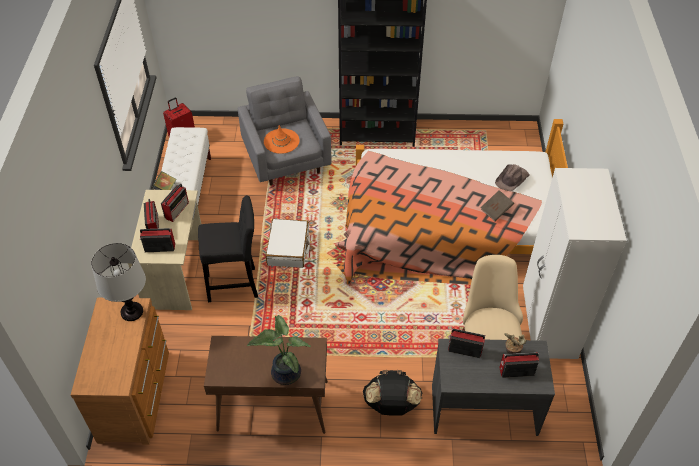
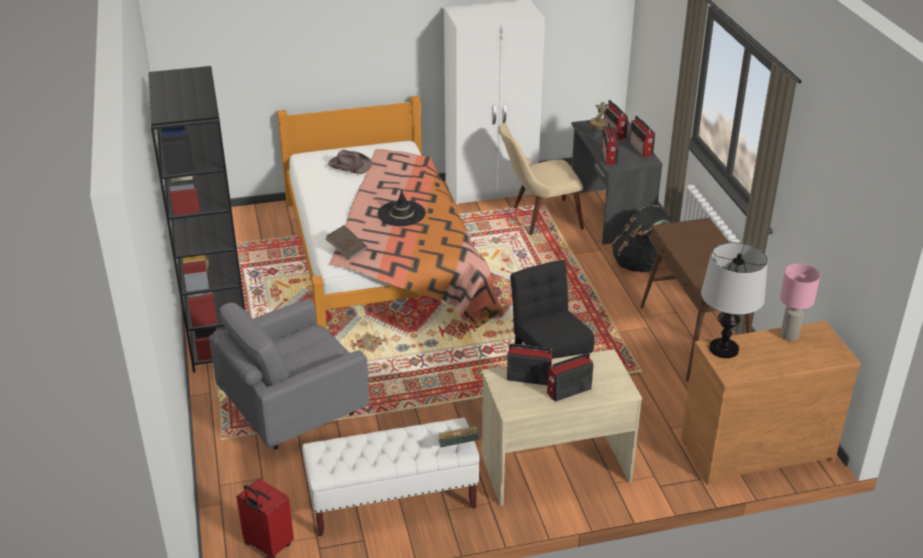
camera: 105 degrees left, 15 degrees down
radio [140,228,175,252] -> radio moved to [629,116,655,157]
potted plant [247,315,311,385] -> none
orange hat [264,125,300,154] -> none
white suitcase [266,219,310,268] -> none
brown book [480,190,514,221] -> brown book moved to [326,225,367,261]
none -> black hat [378,189,426,226]
none -> pink table lamp [780,264,820,341]

